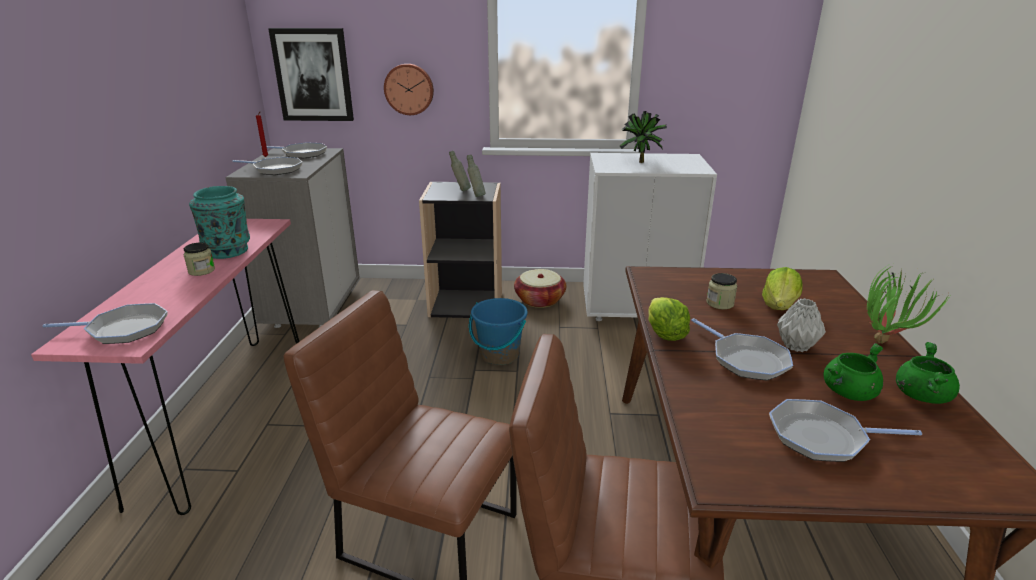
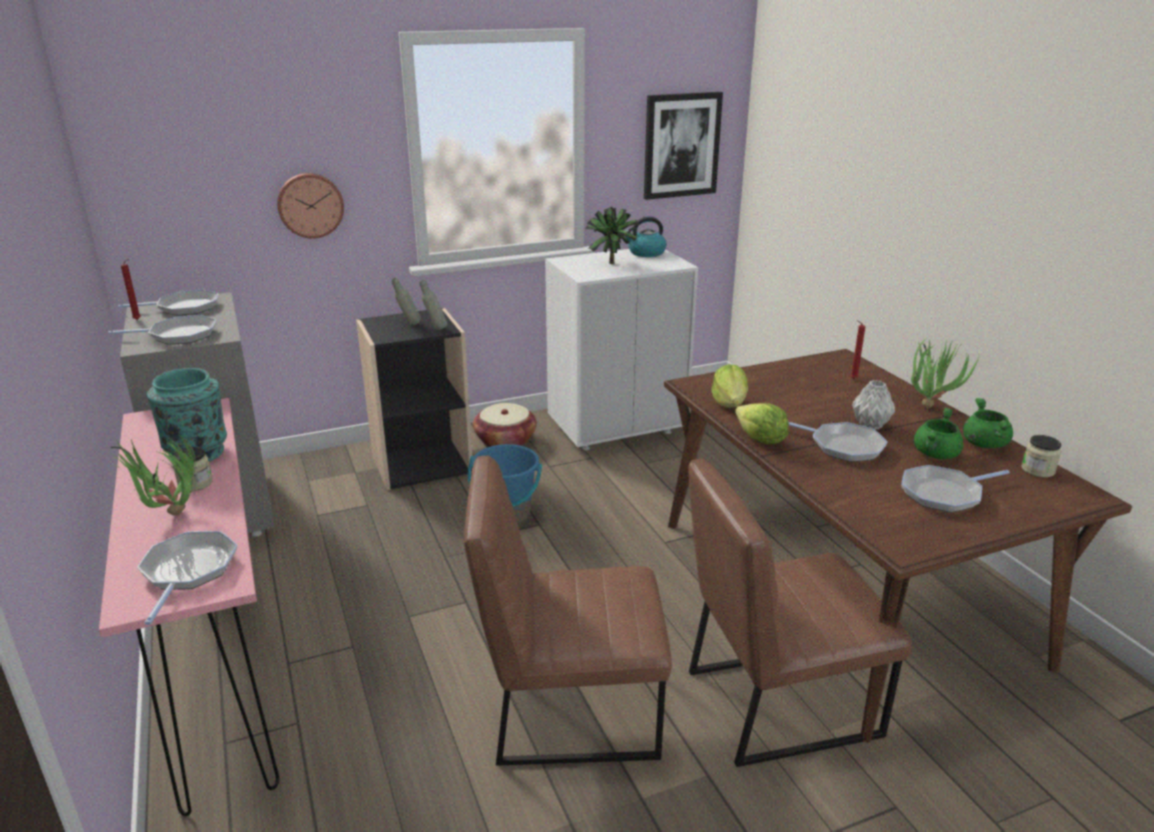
camera: 25 degrees left, 0 degrees up
frying pan [43,303,168,344] -> frying pan turned 60 degrees counterclockwise [137,531,237,625]
picture [268,28,354,121] -> picture moved to [644,92,723,200]
jar [706,273,737,309] -> jar moved to [1021,435,1061,478]
lettuce [762,267,803,310] -> lettuce moved to [711,364,748,408]
none -> potted plant [110,435,196,515]
none -> kettle [626,217,667,257]
none -> red candle [850,320,865,379]

